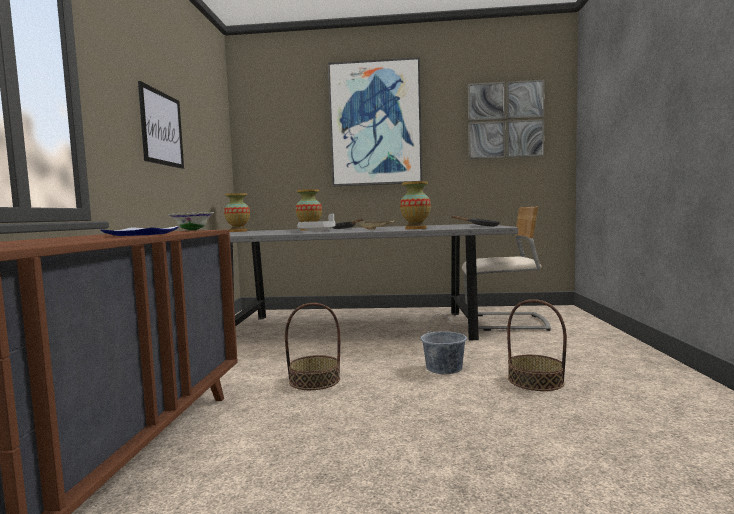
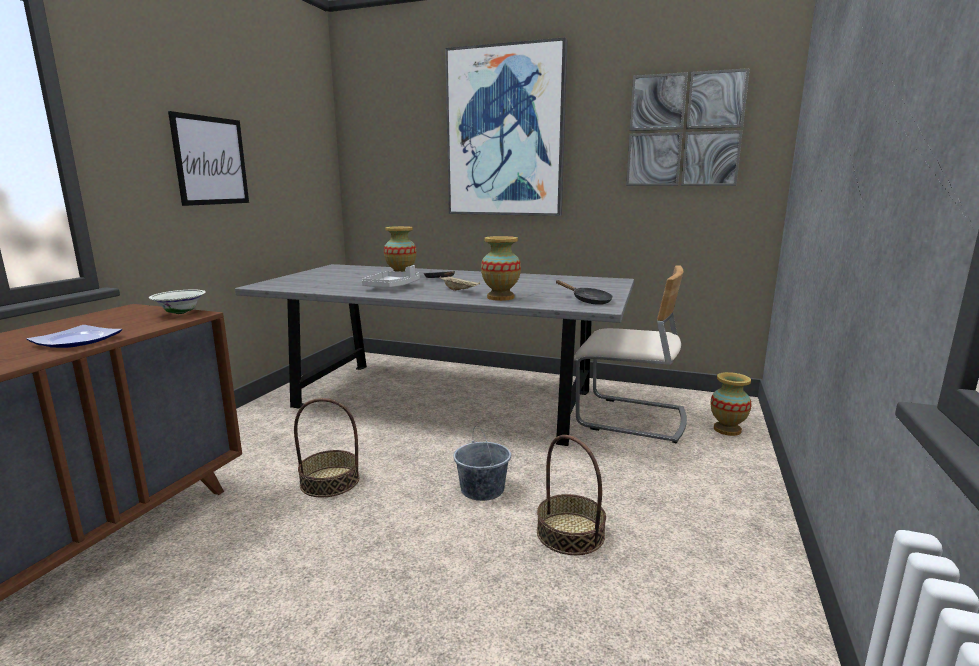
camera: 15 degrees right, 10 degrees up
vase [224,193,250,232] -> vase moved to [710,372,751,436]

